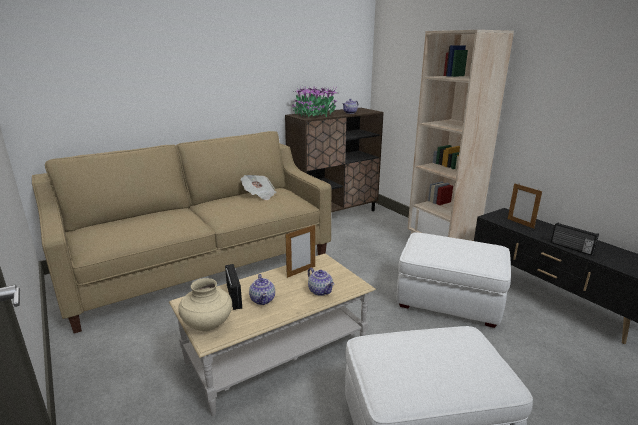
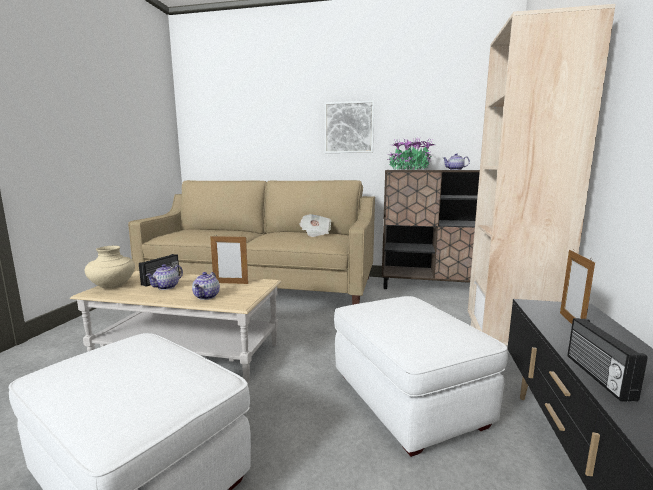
camera: 45 degrees right, 10 degrees down
none -> picture [325,101,374,153]

